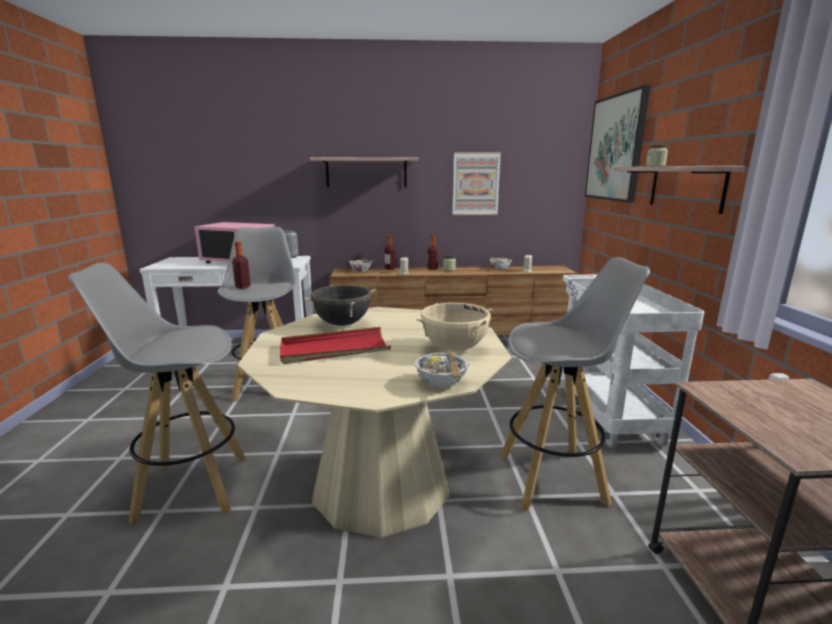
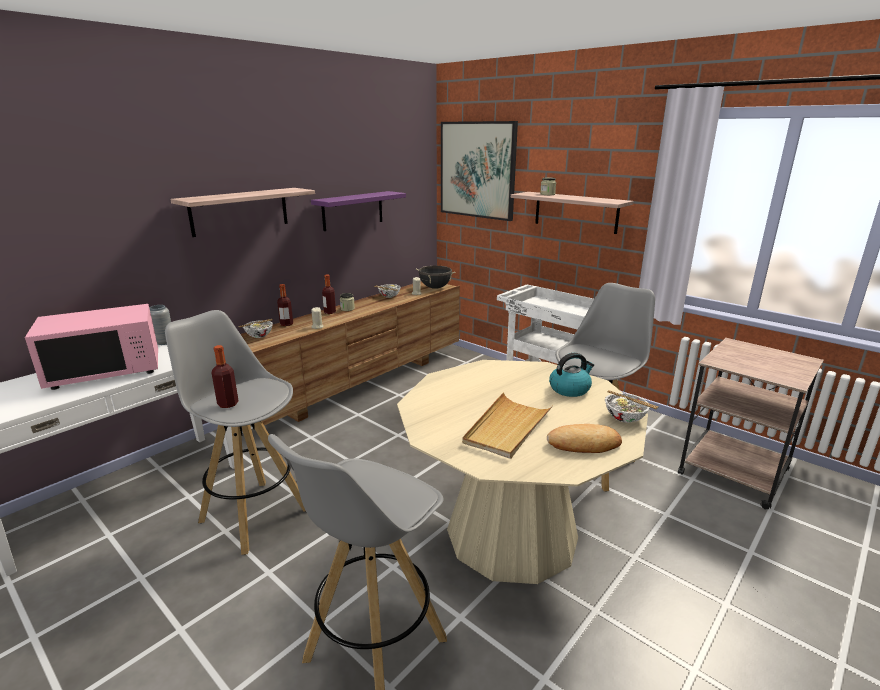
camera: 45 degrees left, 5 degrees up
red tray [280,327,391,364] -> beige tray [462,392,553,459]
black cooking pot [304,285,376,326] -> black cooking pot moved to [416,265,455,289]
beige cooking pot [416,303,493,351] -> kettle [549,353,594,397]
picture [452,152,501,215] -> purple shelf [311,191,406,231]
none -> bread [547,424,622,453]

